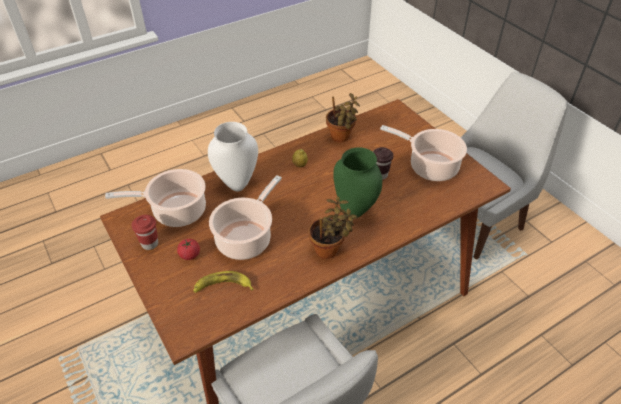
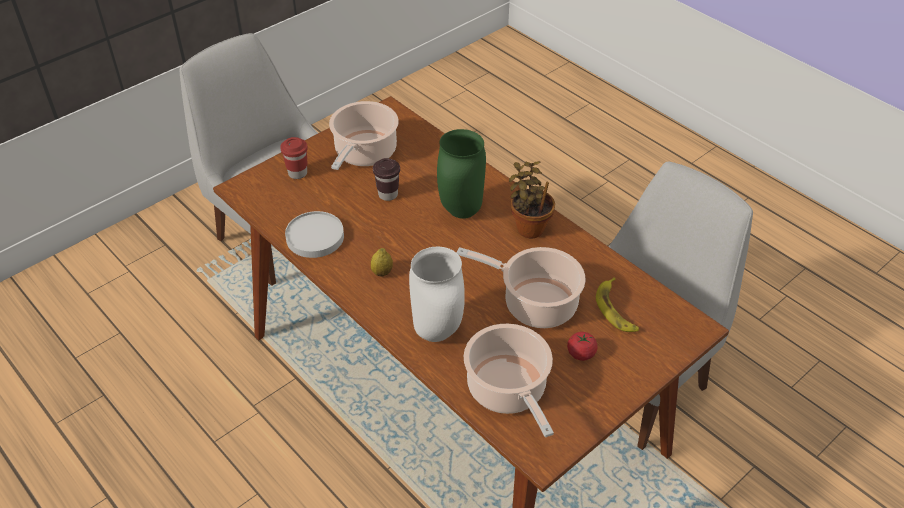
camera: 100 degrees left, 0 degrees up
red cup [132,215,158,250] -> red cup moved to [280,137,308,179]
potted plant [326,93,360,142] -> white plate [285,211,344,258]

